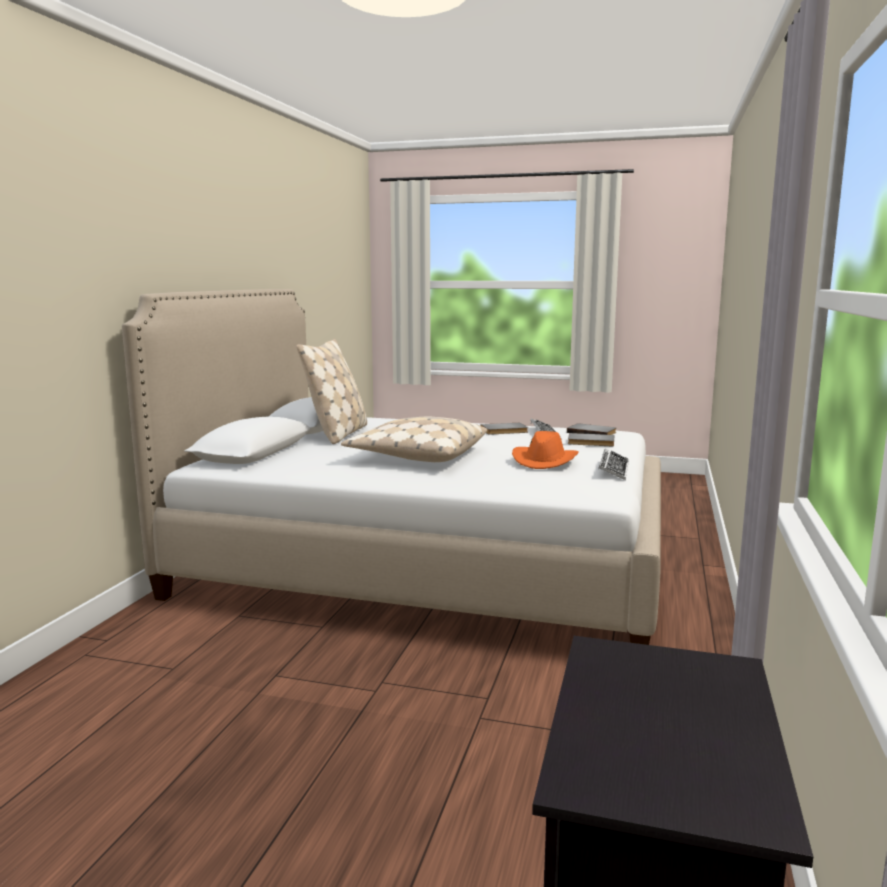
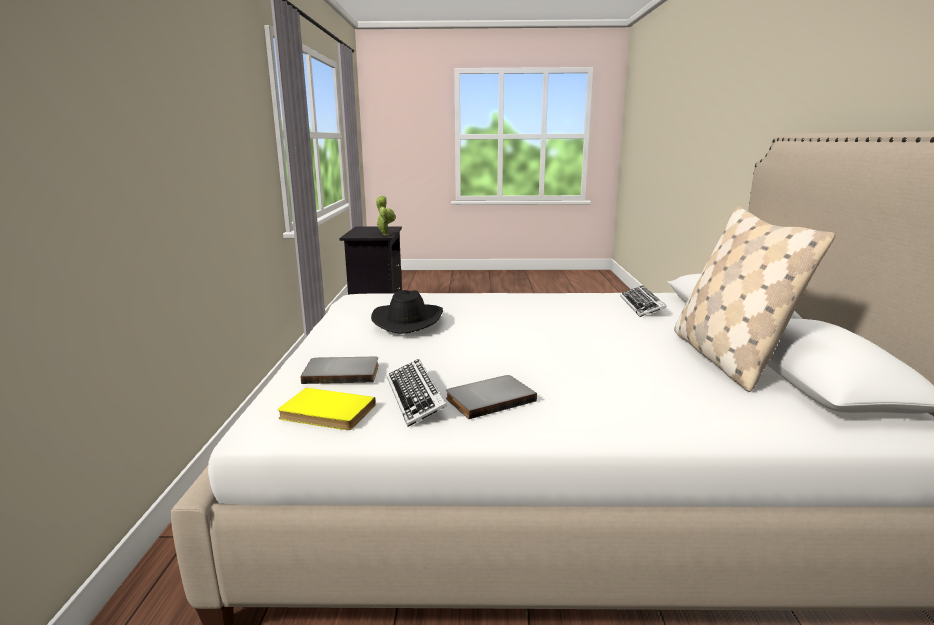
camera: 165 degrees right, 5 degrees up
beige pillow [341,417,487,462] -> none
orange hat [512,431,579,469] -> black hat [371,290,443,334]
grey book [567,423,616,435] -> yellow book [278,388,376,430]
keyboard [598,449,629,480] -> keyboard moved to [620,285,667,317]
none -> potted plant [376,195,396,236]

